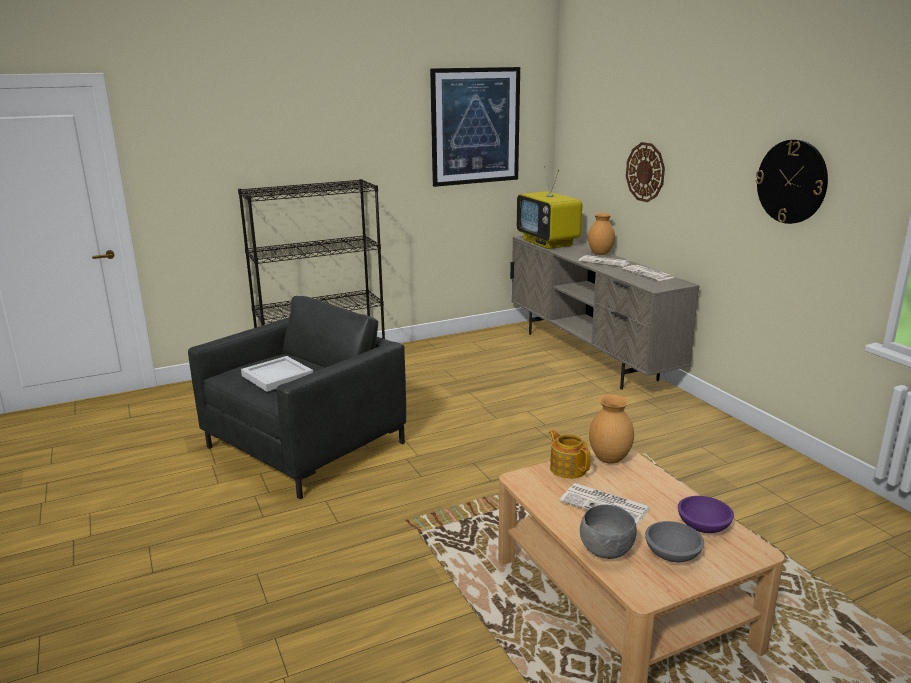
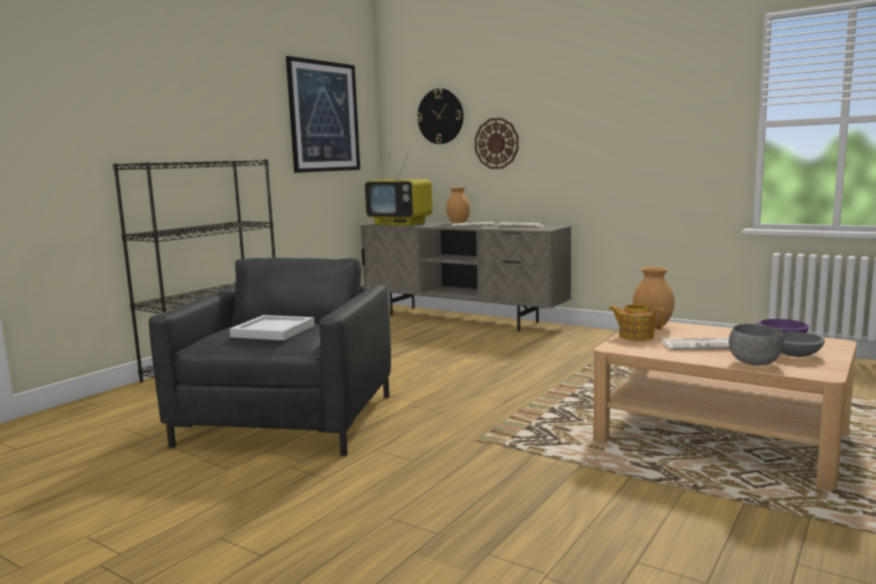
camera: 30 degrees left, 10 degrees down
wall clock [755,139,828,224] -> wall clock moved to [417,88,463,144]

